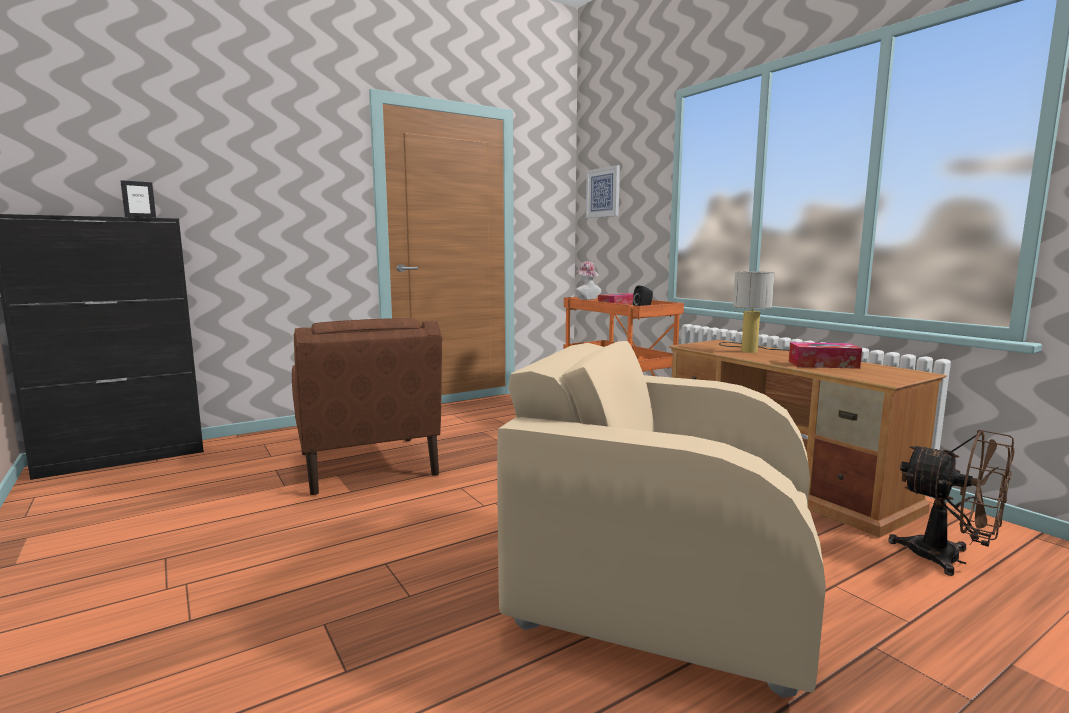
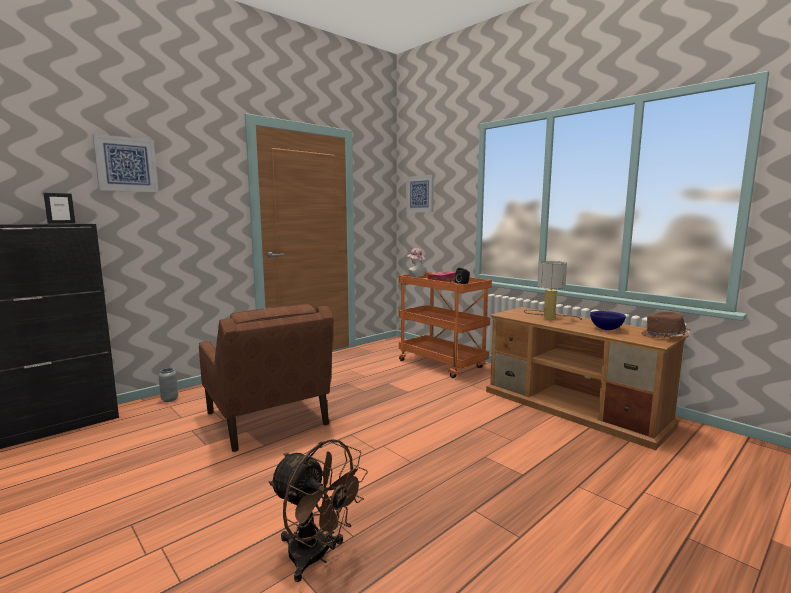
camera: 10 degrees left, 0 degrees up
beige armchair [497,341,826,698] -> none
tissue box [789,342,862,369] -> blue bowl [590,311,626,330]
brown fan [888,430,1015,576] -> brown fan moved to [269,439,368,582]
none -> picture [92,134,159,192]
none -> grey vase [159,368,178,402]
none -> brown hat [641,311,691,338]

